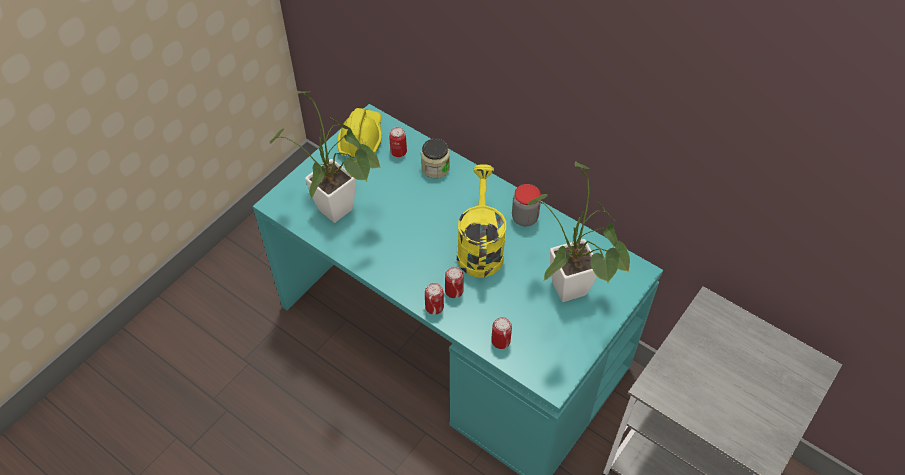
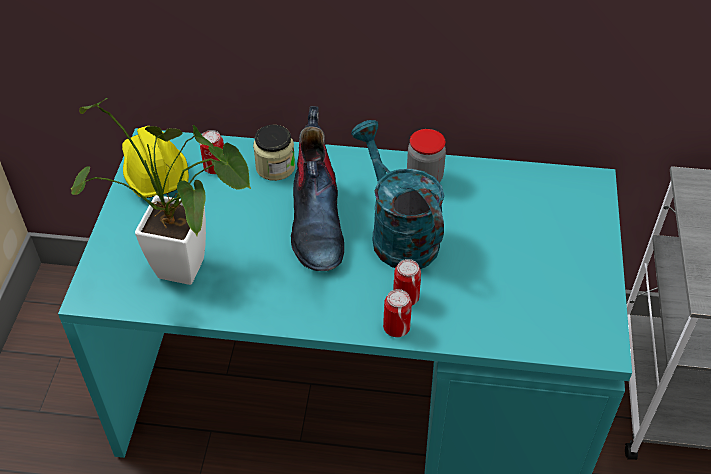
camera: 30 degrees left, 5 degrees down
yellow watering can [457,164,506,278] -> turquoise watering can [351,120,444,269]
can [491,317,512,349] -> none
potted plant [528,161,630,302] -> none
none -> boot [291,106,344,271]

